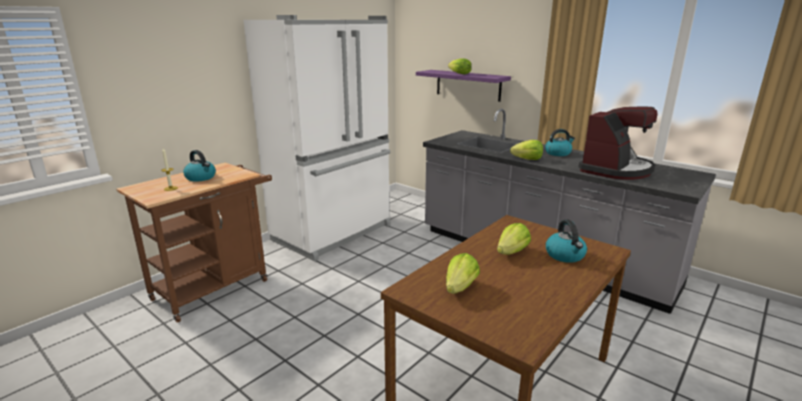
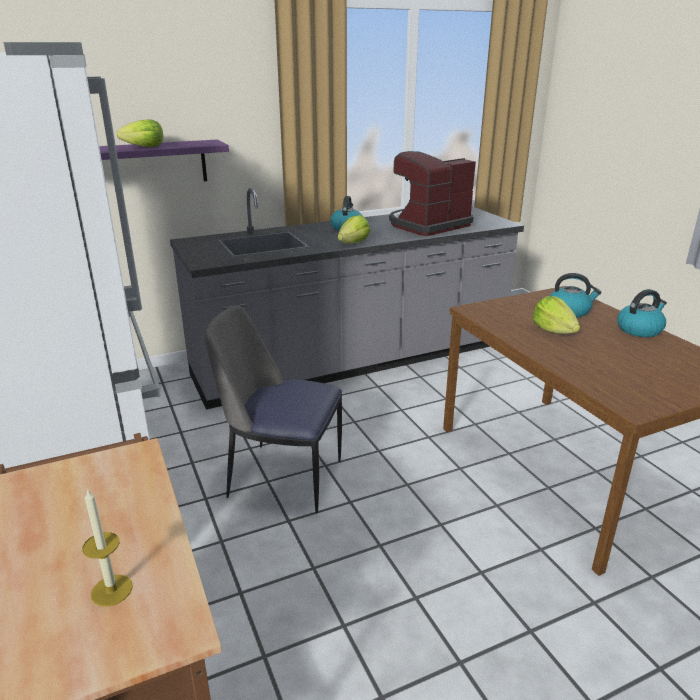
camera: 65 degrees left, 5 degrees up
kettle [183,150,216,182] -> kettle moved to [617,289,667,337]
lettuce [446,253,480,294] -> none
coffee machine [578,107,658,180] -> coffee machine turned 105 degrees counterclockwise [389,151,476,236]
none -> chair [205,306,342,513]

